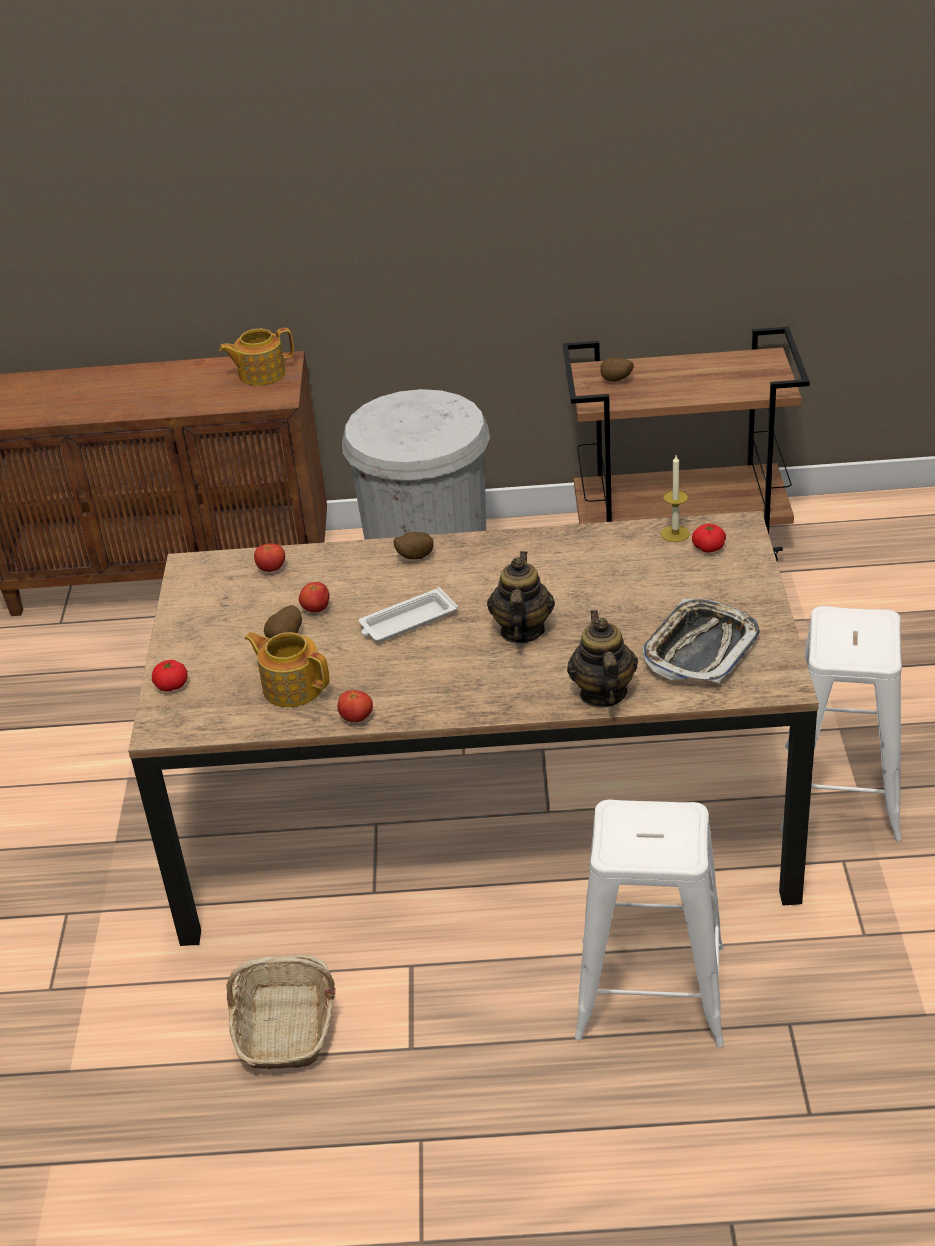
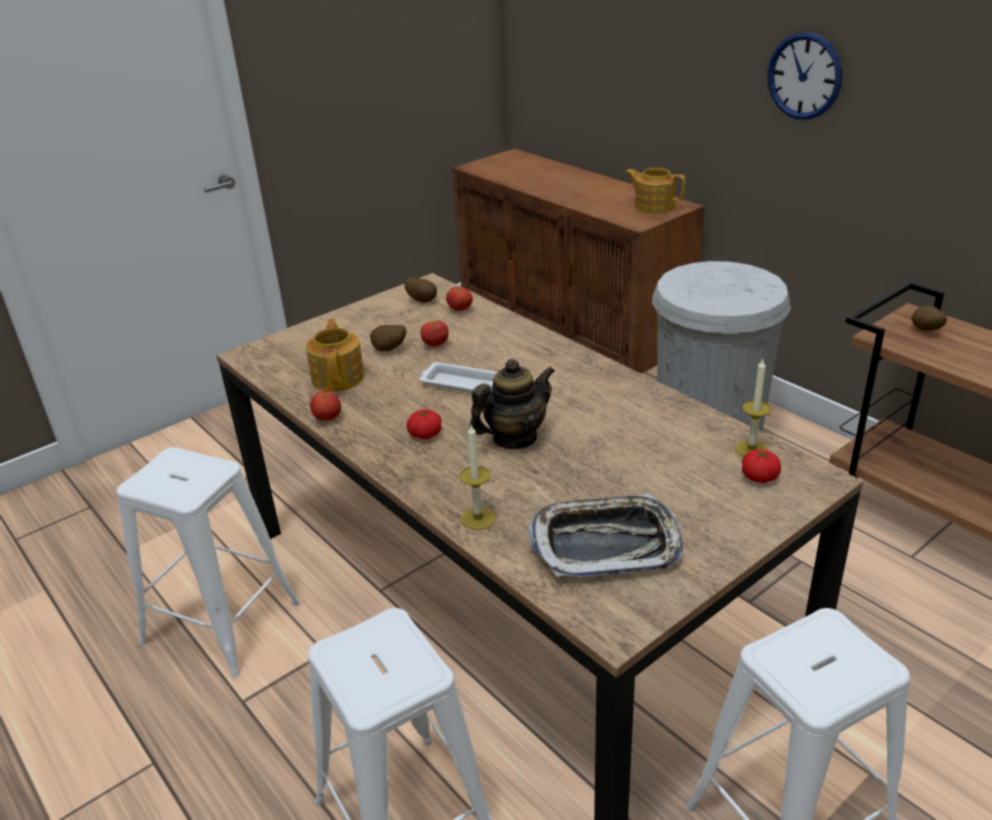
camera: 50 degrees right, 5 degrees down
tomato [152,660,187,692] -> tomato moved to [406,409,442,439]
basket [227,955,336,1069] -> white stool [117,447,300,678]
potato [394,532,434,560] -> potato moved to [405,277,437,303]
teapot [567,610,638,708] -> candle [460,425,496,530]
none -> wall clock [768,32,842,120]

